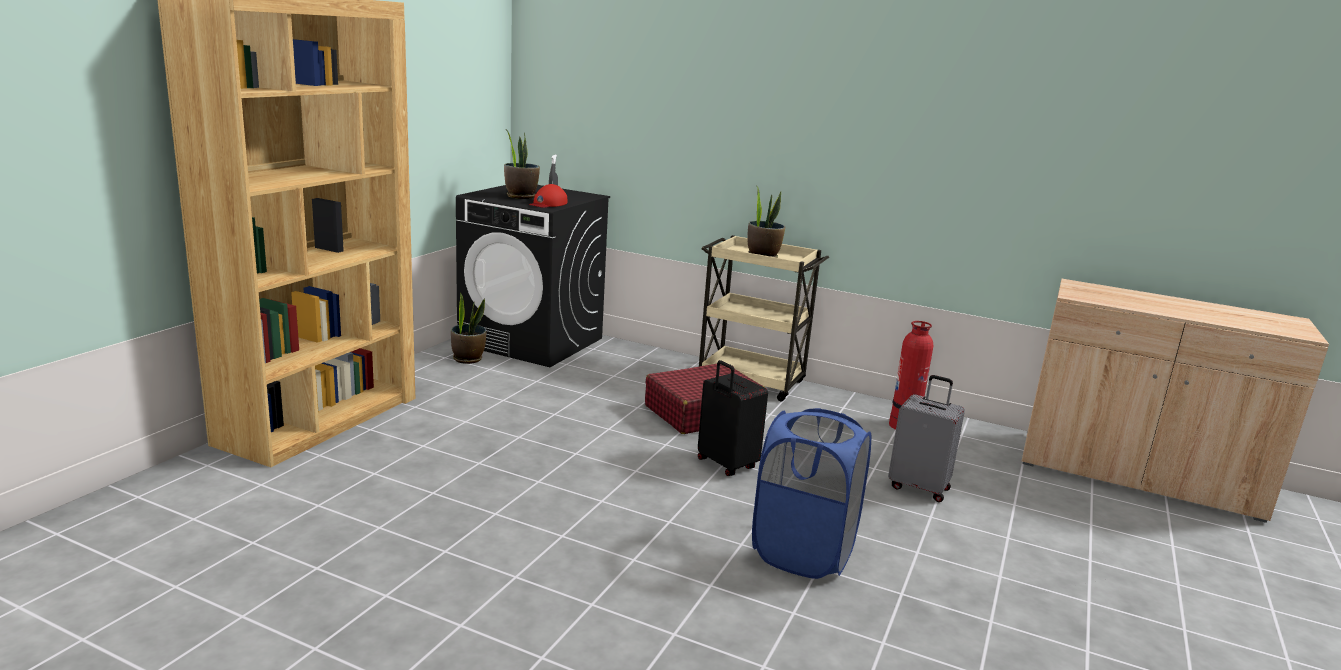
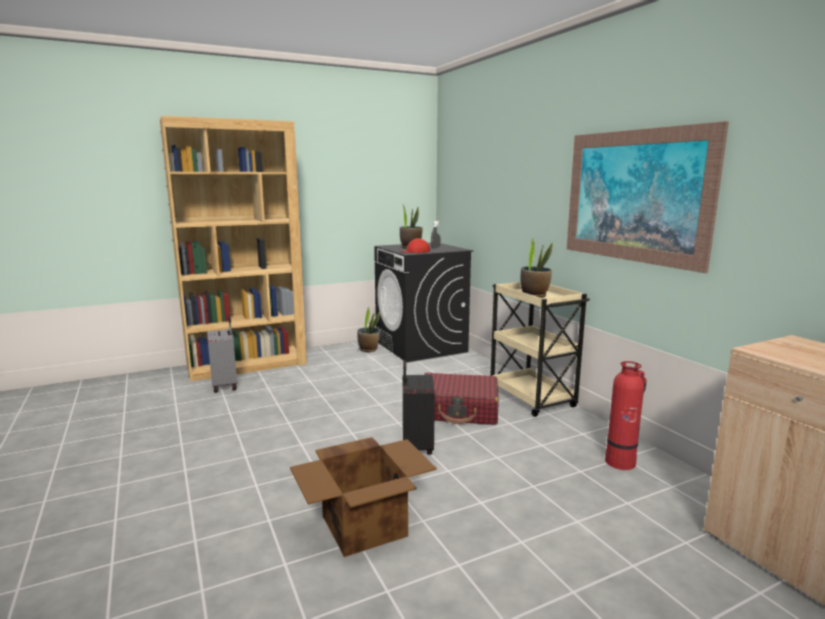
camera: 40 degrees right, 5 degrees down
blue laundry basket [752,408,871,579] -> cardboard box [290,437,437,557]
grey suitcase [888,375,965,502] -> grey suitcase moved to [207,316,237,393]
none -> picture [567,121,729,273]

